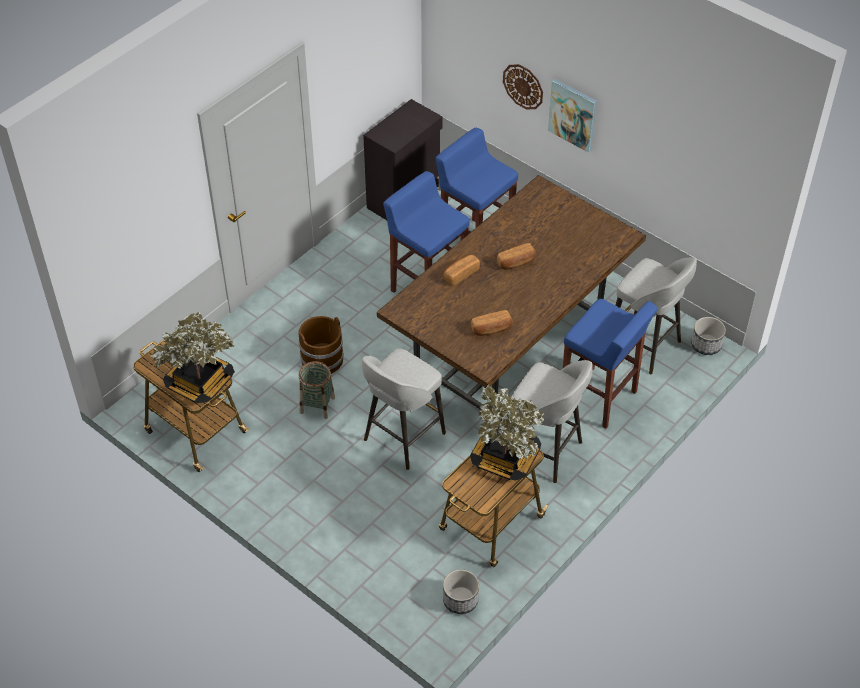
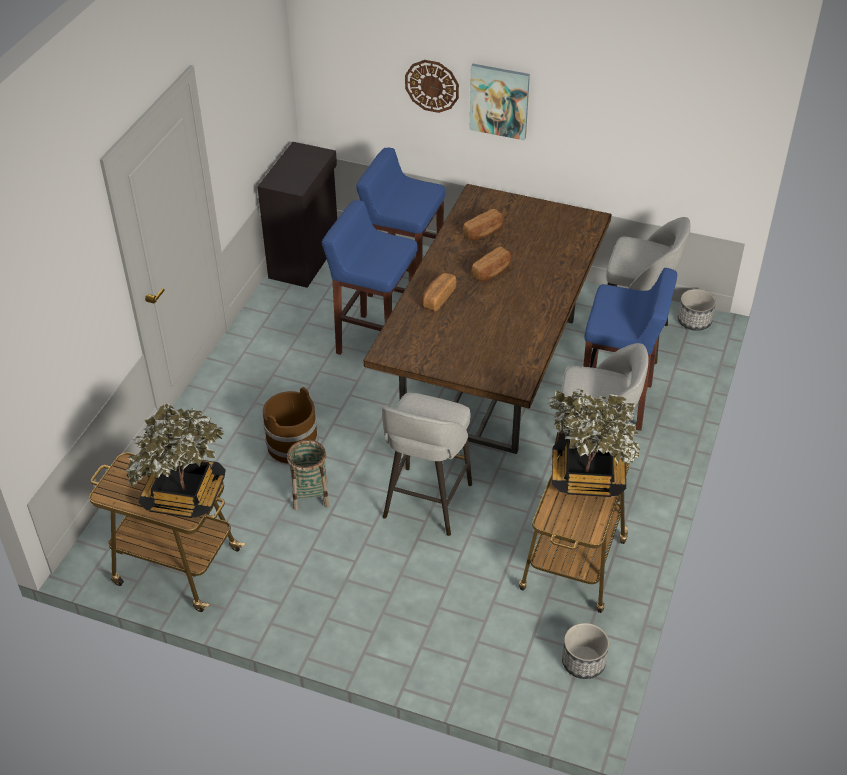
camera: 20 degrees left, 5 degrees down
bread [471,310,513,336] -> bread moved to [463,209,504,241]

